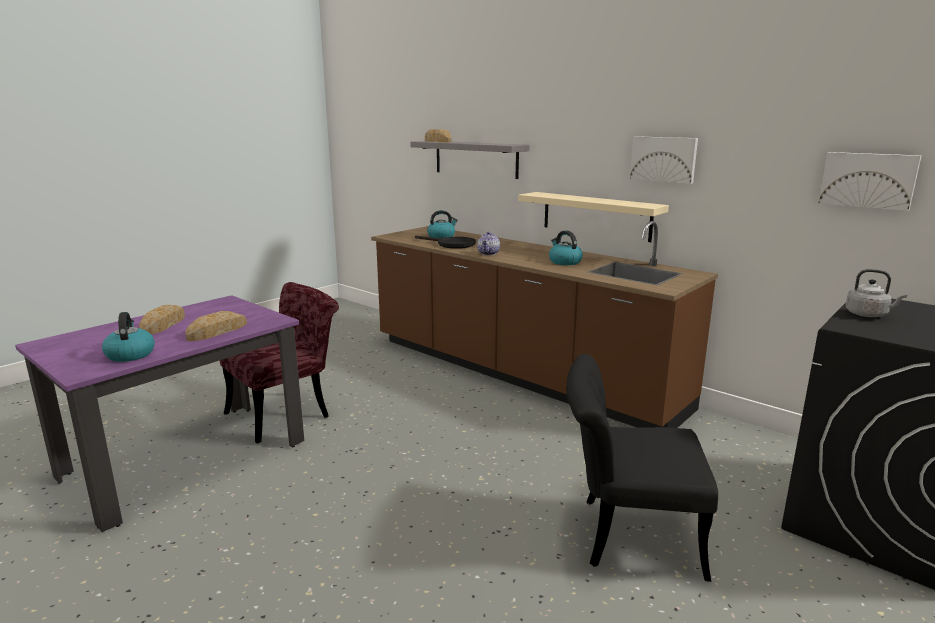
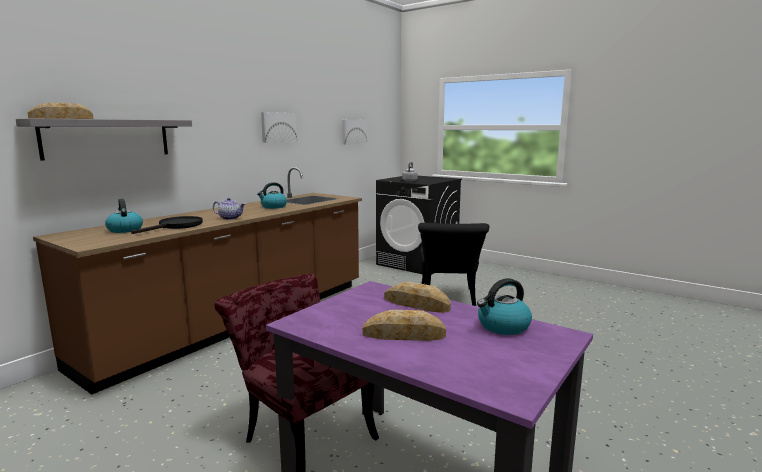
camera: 95 degrees left, 5 degrees down
beige shelf [518,192,669,242] -> none

